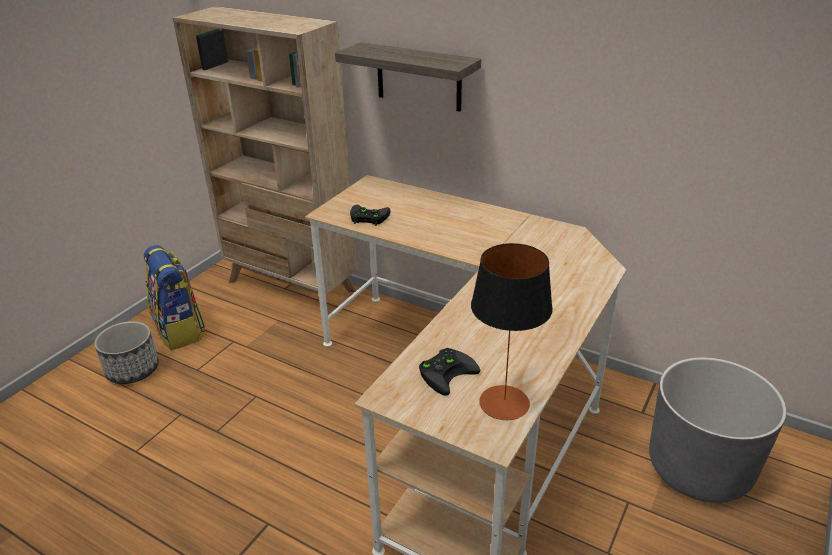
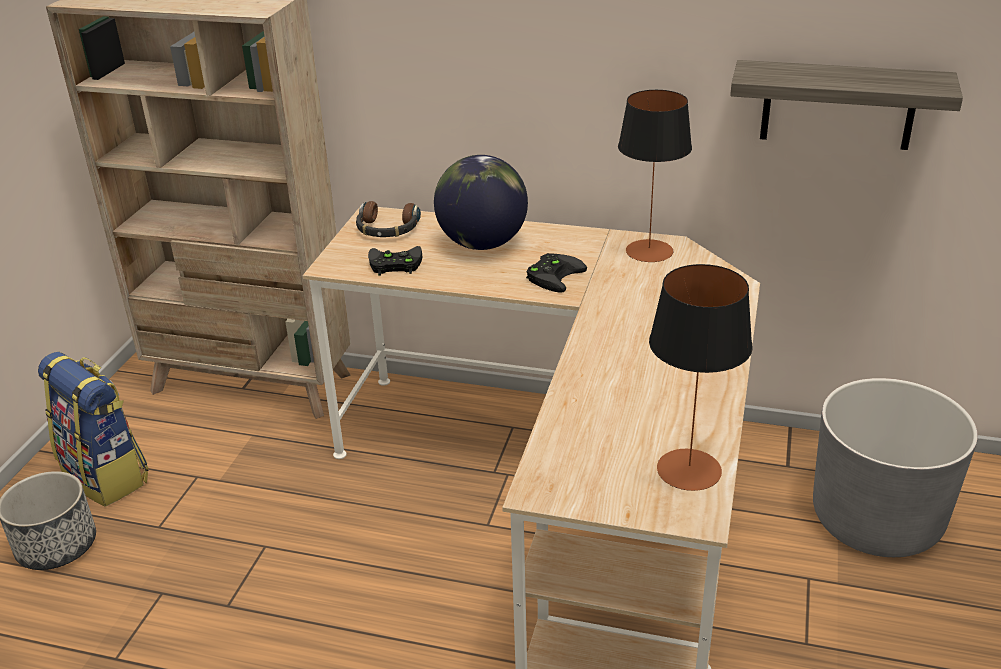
camera: 15 degrees left, 0 degrees up
shelf [335,42,481,112] -> shelf moved to [730,60,963,150]
black game controller [419,348,480,396] -> black game controller moved to [526,253,587,293]
none -> headphones [356,201,421,237]
none -> globe [434,155,528,250]
none -> table lamp [618,90,692,262]

